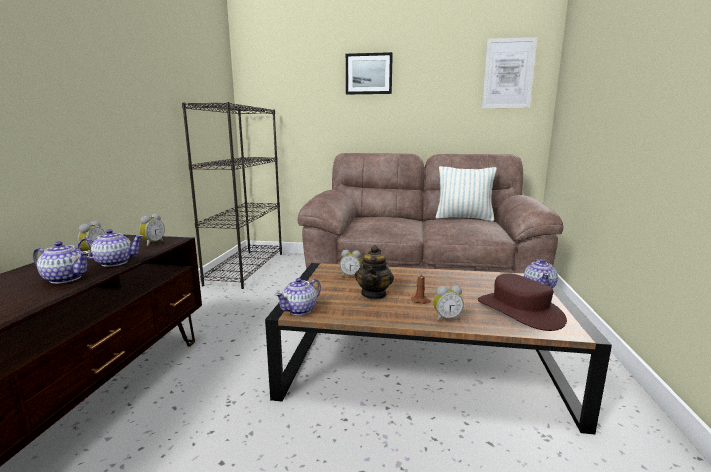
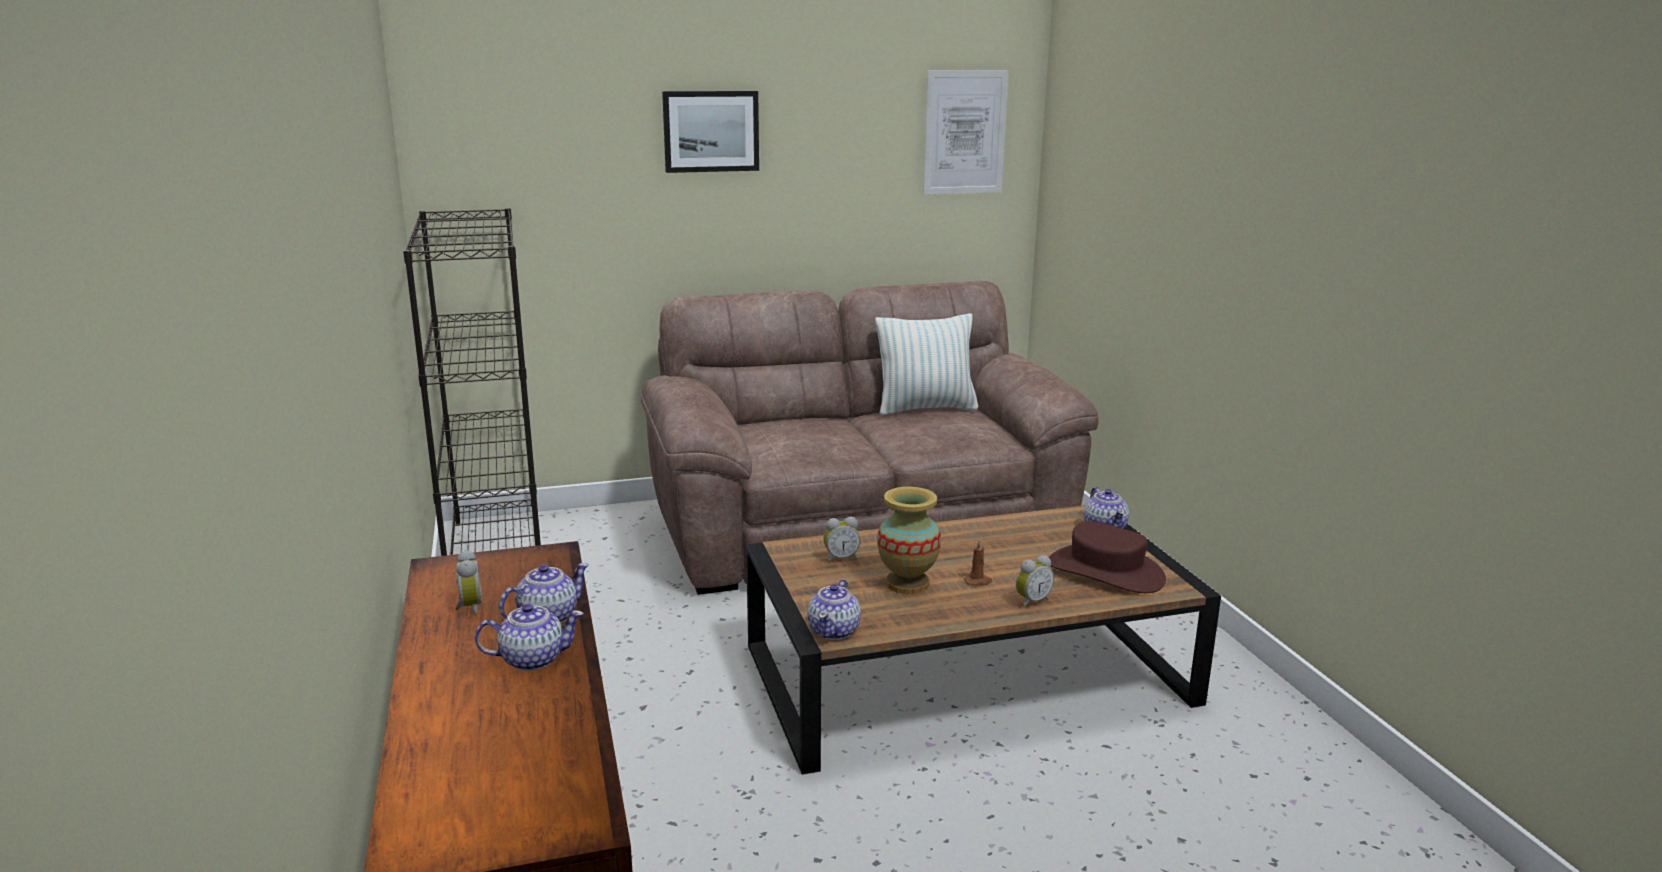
camera: 25 degrees left, 5 degrees up
alarm clock [139,213,165,246] -> none
teapot [355,245,394,300] -> vase [877,487,941,594]

